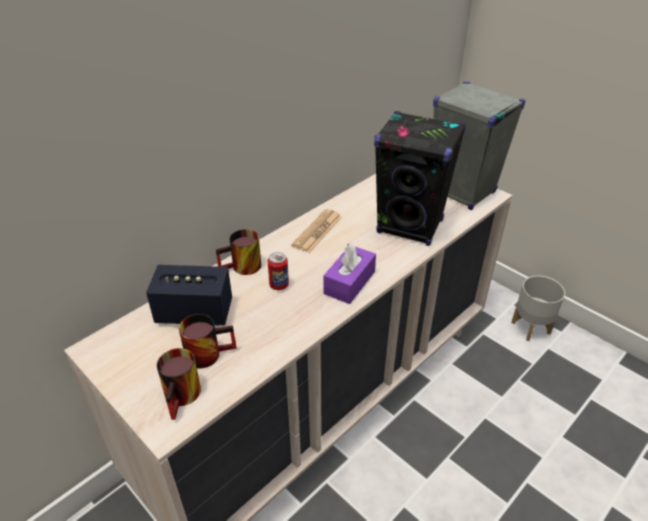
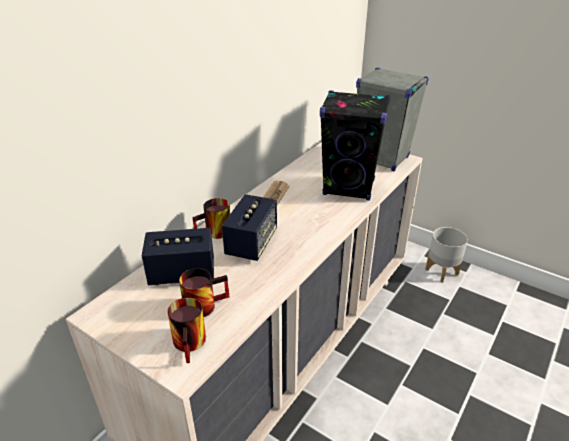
camera: 10 degrees left, 5 degrees down
can [268,252,289,290] -> speaker [222,194,277,261]
purple tissue box [323,243,376,304] -> none

